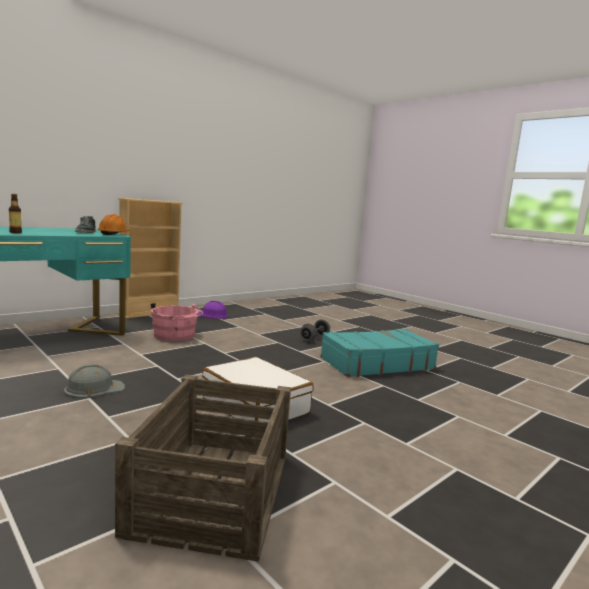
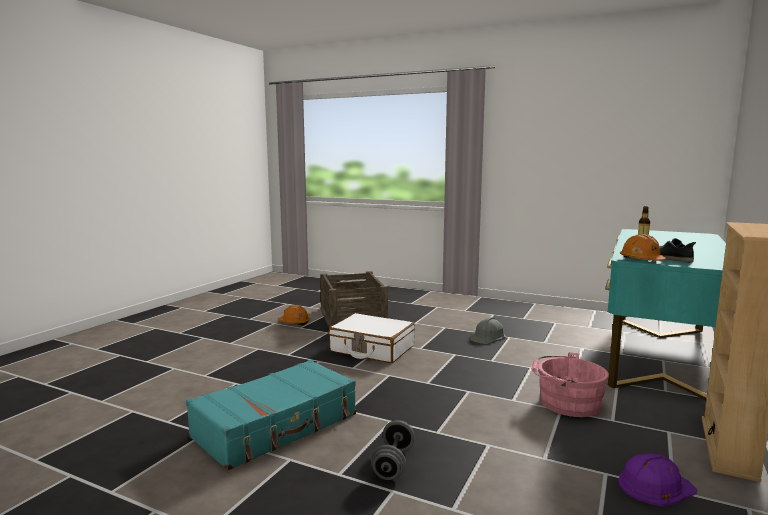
camera: 160 degrees right, 0 degrees up
none -> orange hard hat [278,305,310,325]

